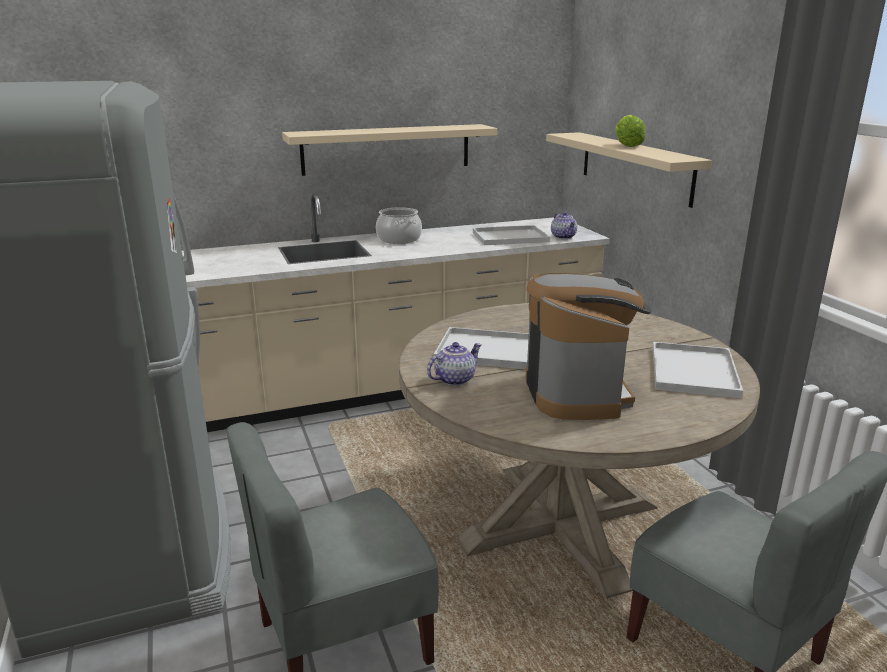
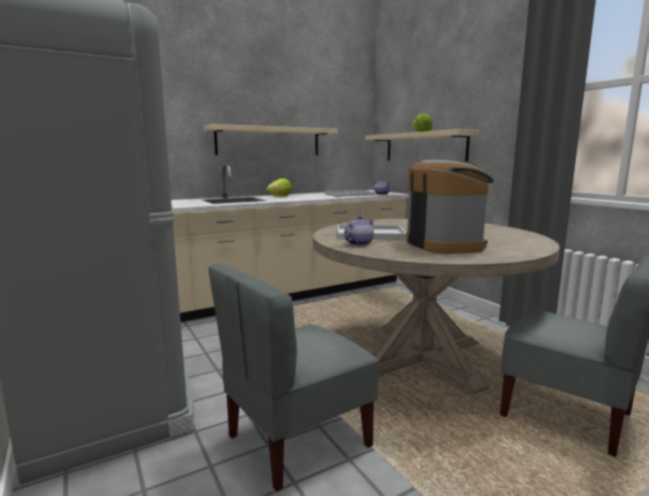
camera: 10 degrees left, 10 degrees down
cooking pot [376,207,422,244] -> lettuce [266,178,292,196]
white tray [652,342,743,398] -> none

